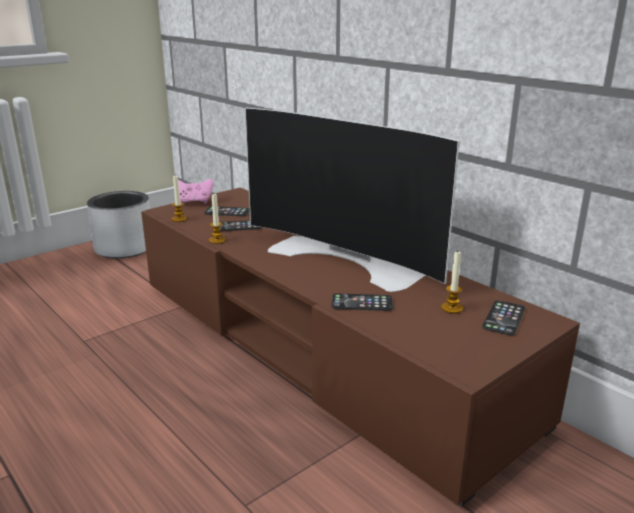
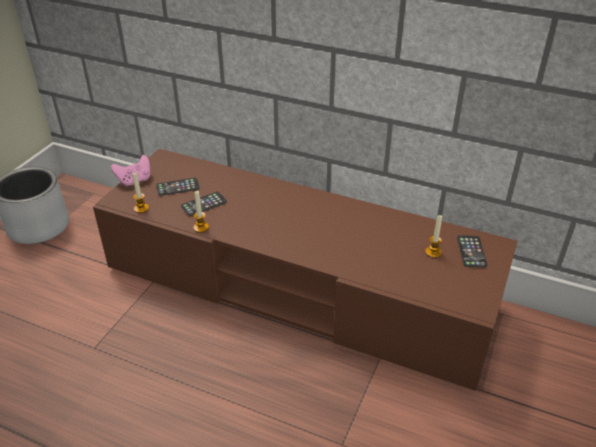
camera: 25 degrees left, 15 degrees up
television [245,108,460,292] -> none
phone [331,293,393,311] -> none

